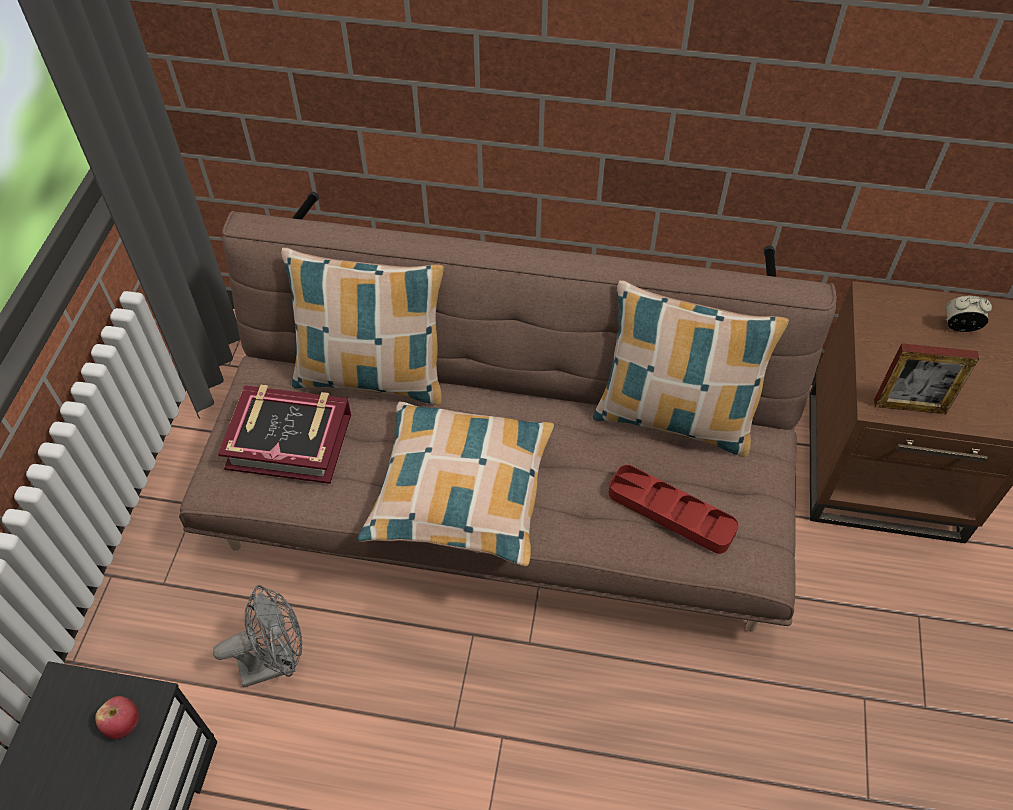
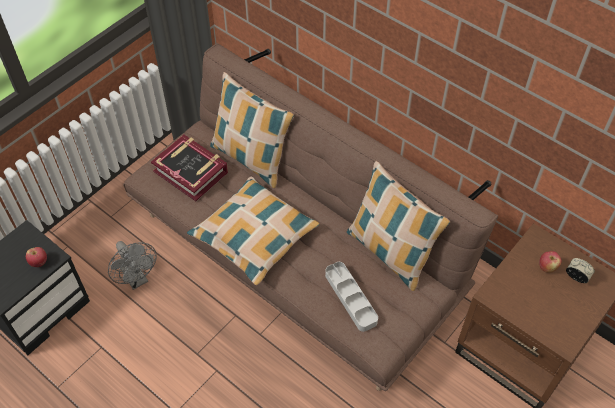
camera: 30 degrees right, 0 degrees up
grey fan [213,585,302,687] -> grey fan turned 45 degrees clockwise [108,241,156,290]
red tray [609,465,739,554] -> grey tray [325,262,378,332]
picture frame [874,343,979,414] -> none
none -> apple [539,251,561,273]

